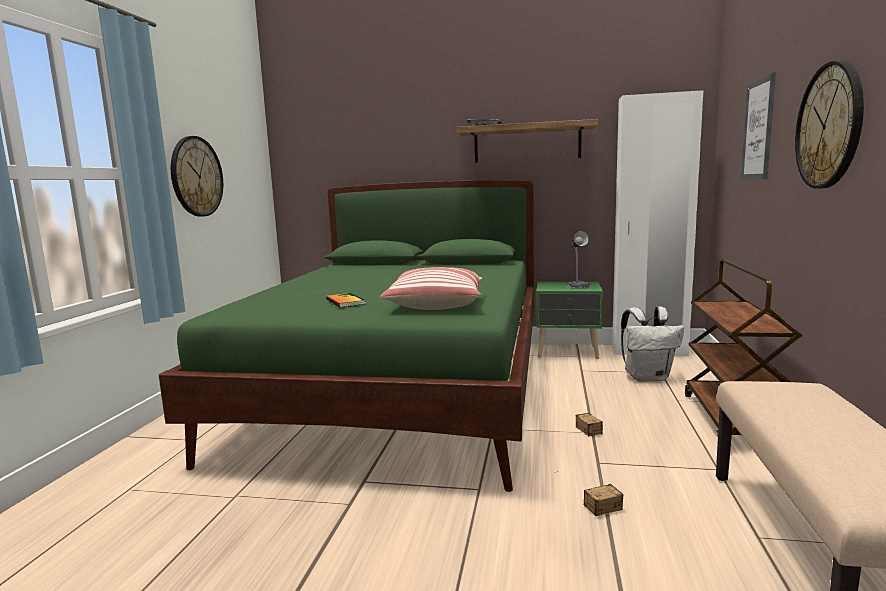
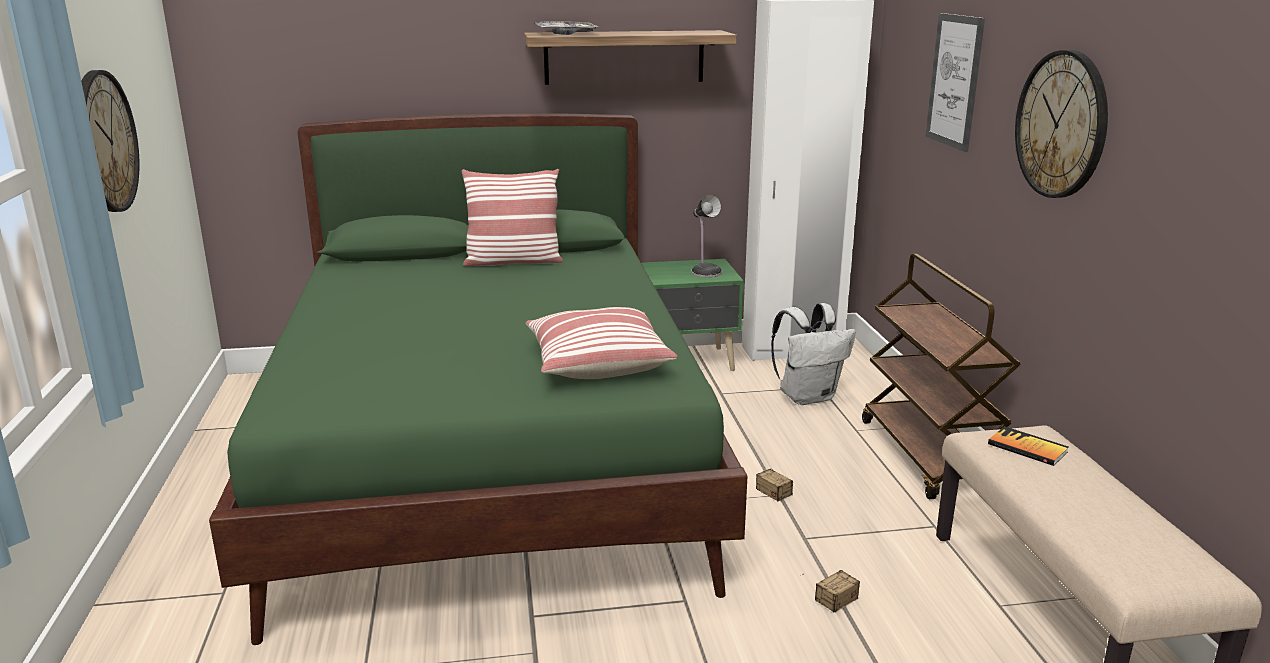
camera: 20 degrees left, 10 degrees up
book [326,293,365,308] -> book moved to [988,426,1069,466]
none -> pillow [462,169,563,267]

